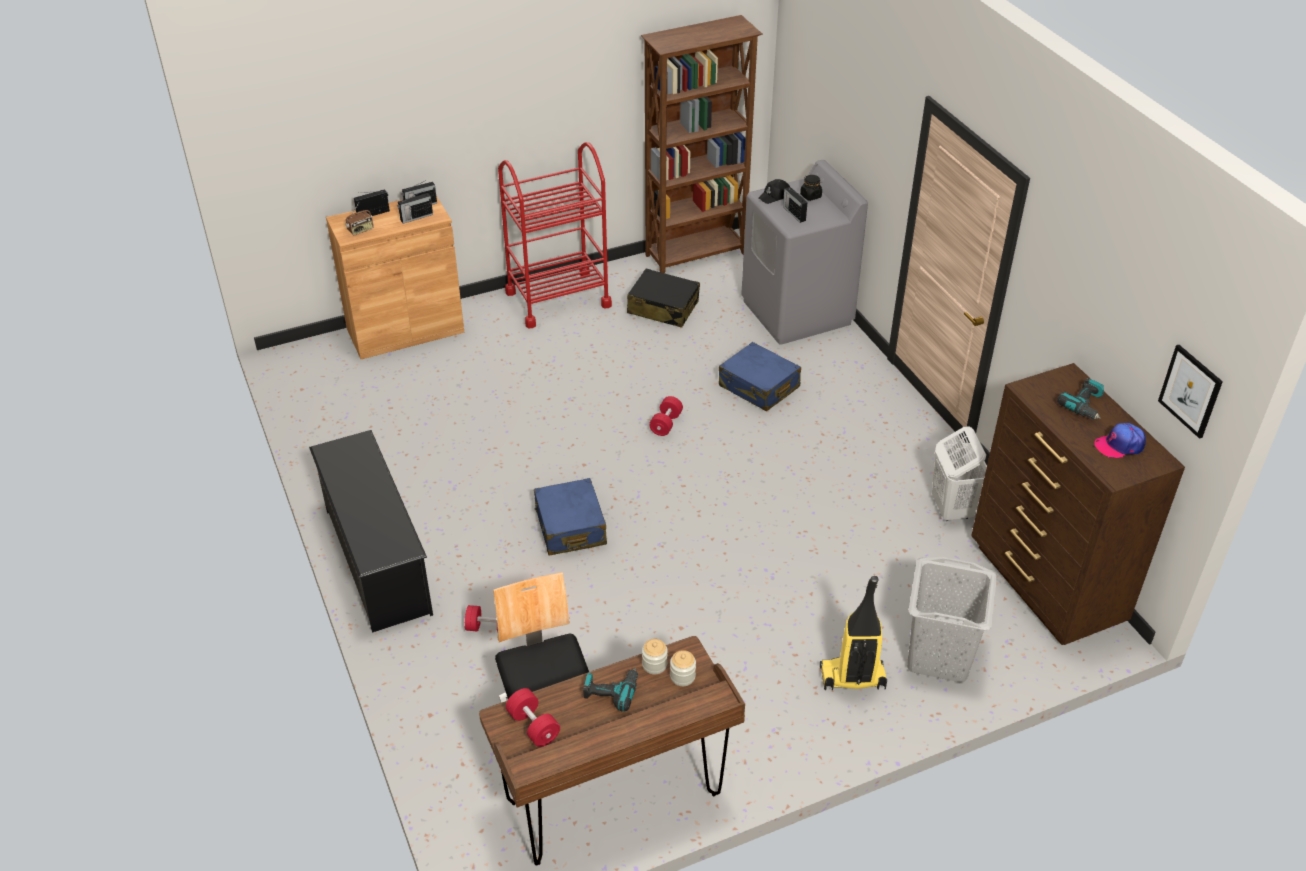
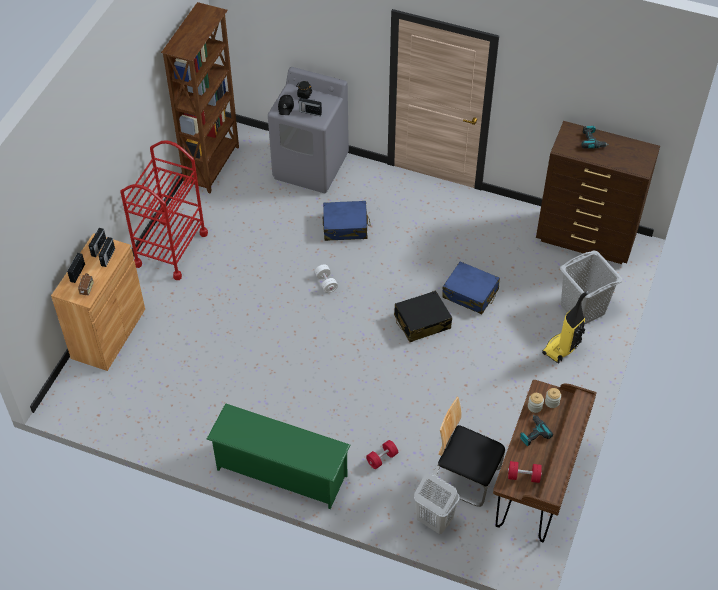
camera: 45 degrees left, 10 degrees up
black shoe rack [309,430,433,633] -> green shoe rack [207,403,350,509]
blue suitcase [534,478,607,556] -> blue suitcase moved to [442,261,500,314]
black suitcase [627,268,700,328] -> black suitcase moved to [394,291,452,342]
red dumbbell [649,396,683,436] -> white dumbbell [315,264,338,293]
white laundry basket [932,426,987,521] -> white laundry basket moved to [414,473,460,534]
cap [1094,423,1146,458] -> none
picture [1158,345,1223,439] -> none

